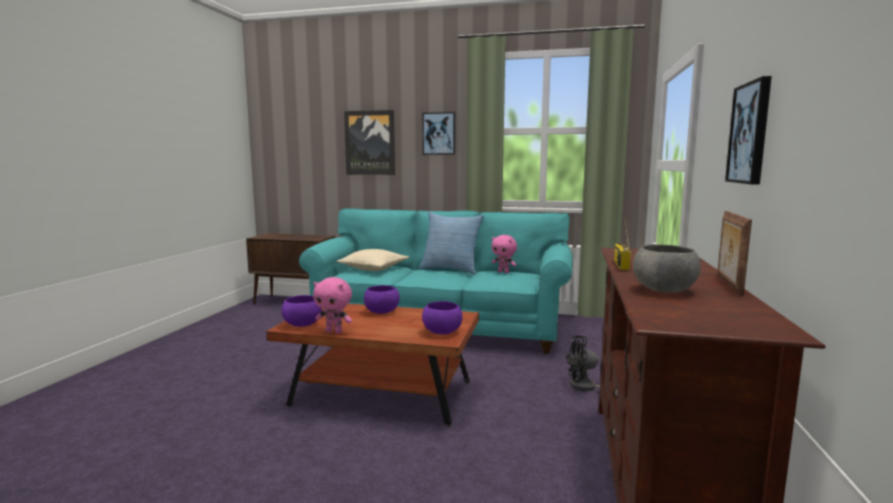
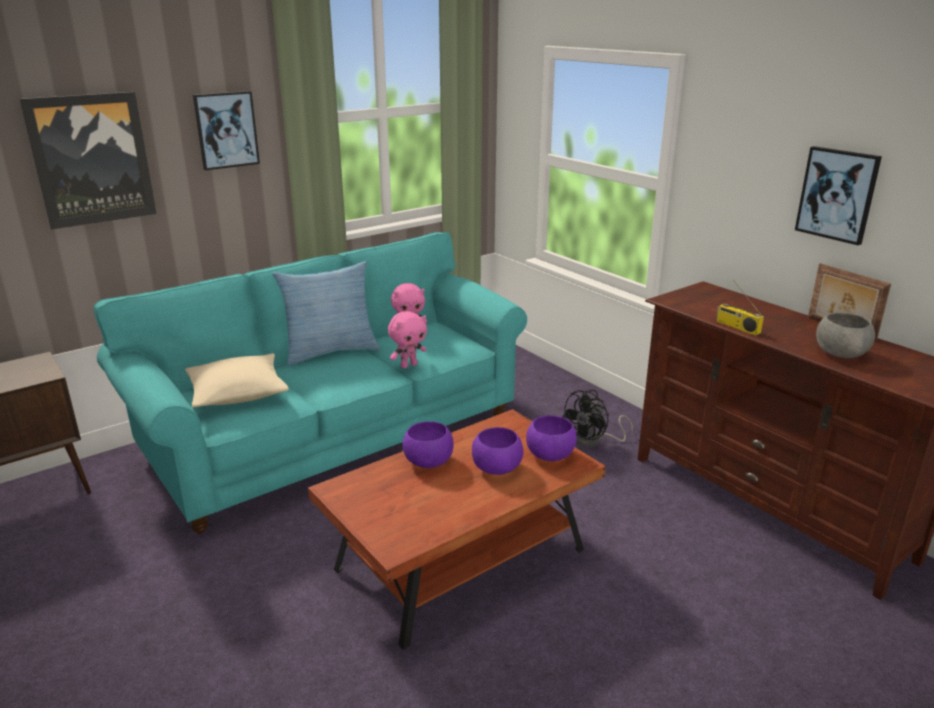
camera: 50 degrees left, 15 degrees up
purple bowl [282,295,322,327] -> purple bowl moved to [472,427,523,475]
pink plush toy [313,277,352,334] -> pink plush toy moved to [388,311,427,369]

